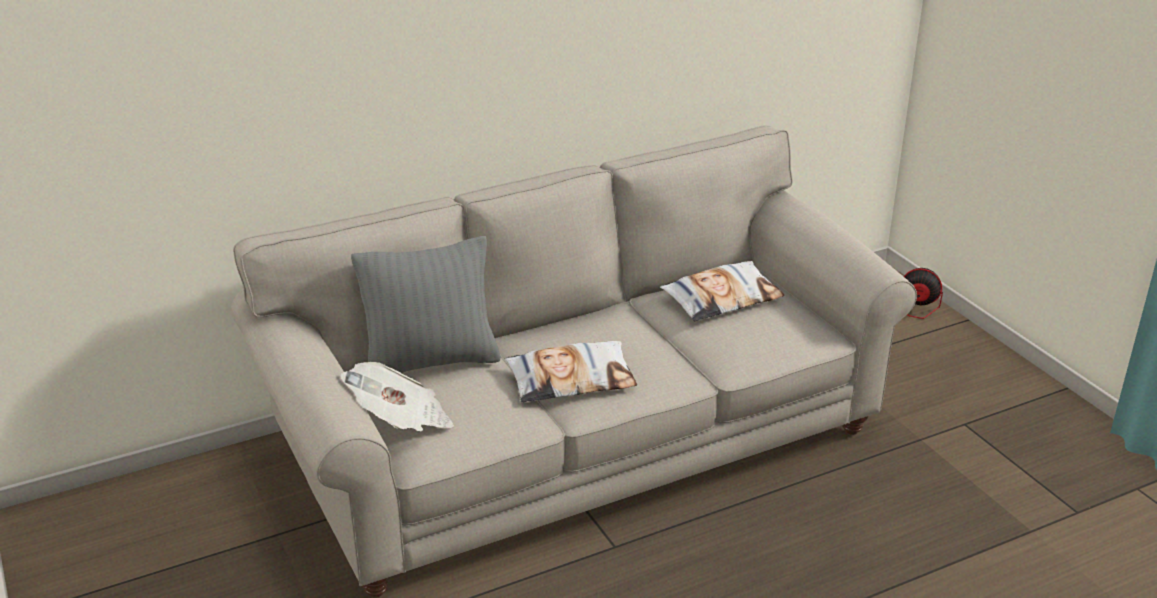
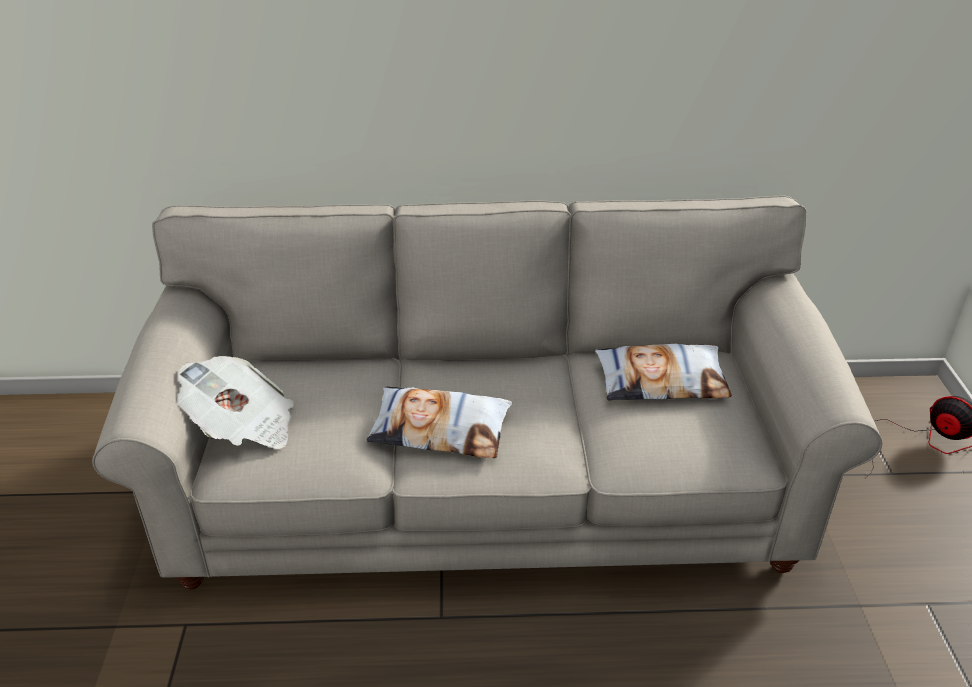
camera: 25 degrees right, 5 degrees up
grey pillow [351,236,501,373] -> none

